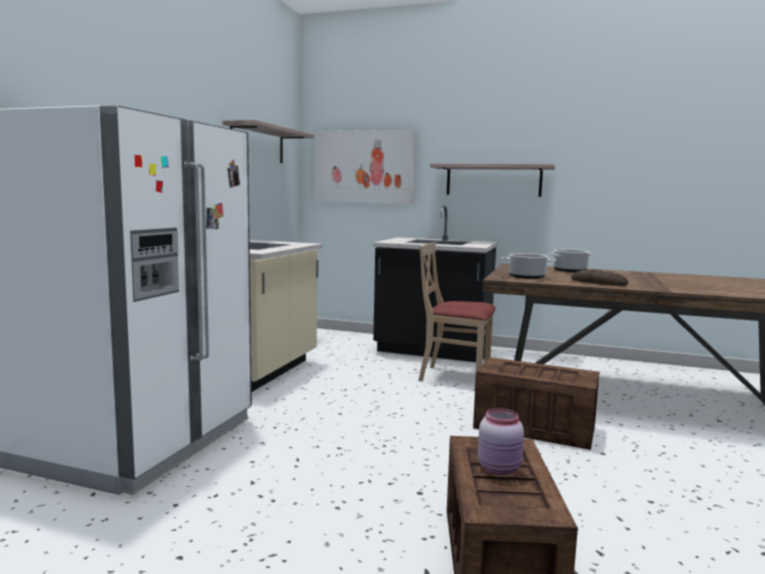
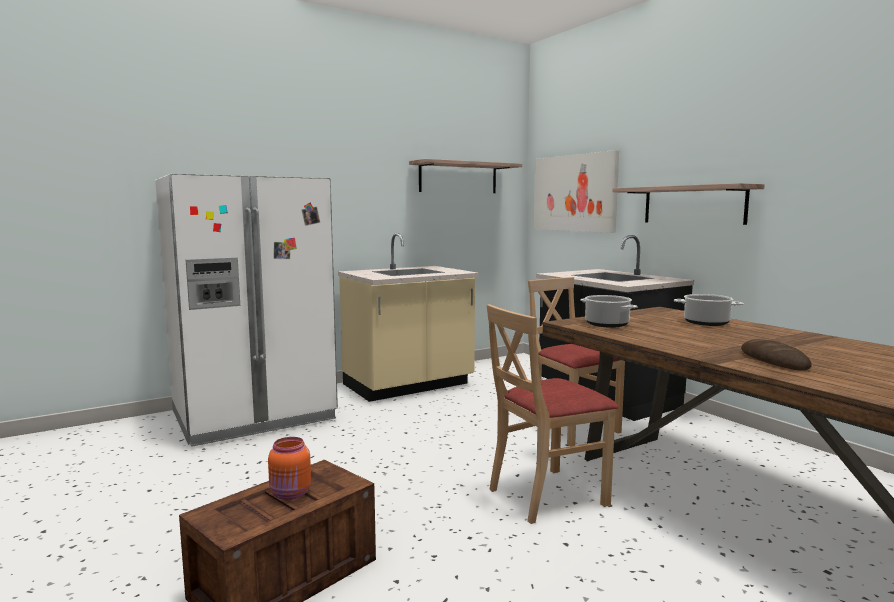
camera: 40 degrees right, 0 degrees up
crate [473,357,599,450] -> beige chair [487,304,619,524]
pink jar [478,408,524,475] -> orange jar [268,437,311,500]
bread [571,270,628,286] -> bread moved to [741,339,811,370]

